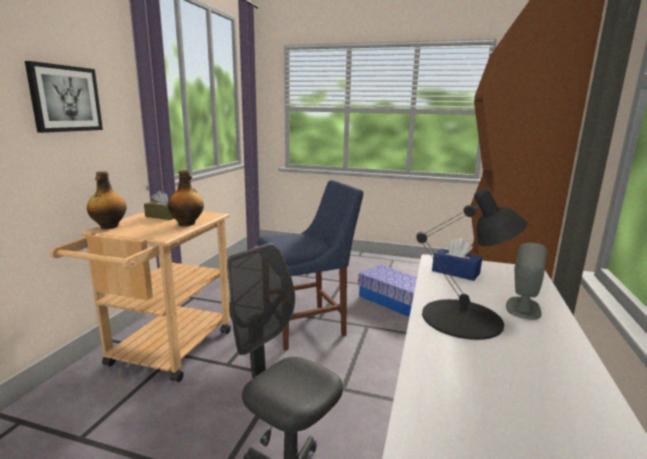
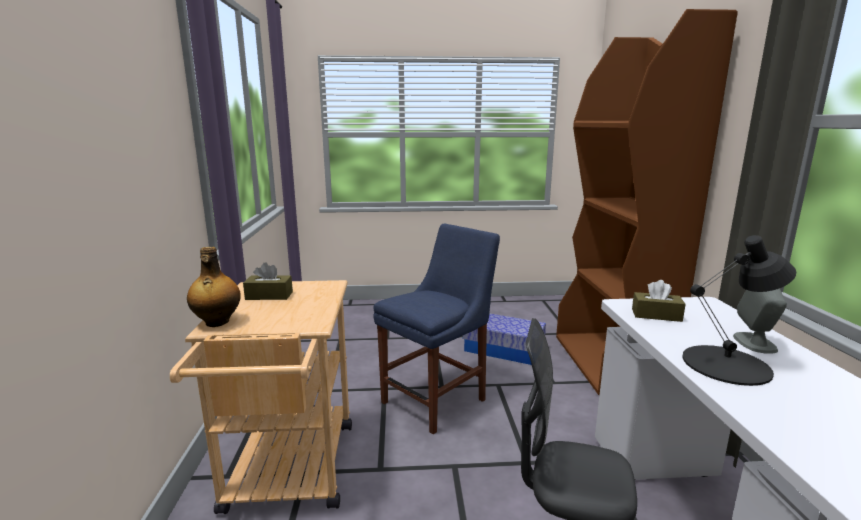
camera: 20 degrees left, 0 degrees up
picture [25,61,103,133] -> none
bottle [168,170,204,226] -> none
blue tissue box [432,238,482,281] -> brown tissue box [632,280,686,322]

